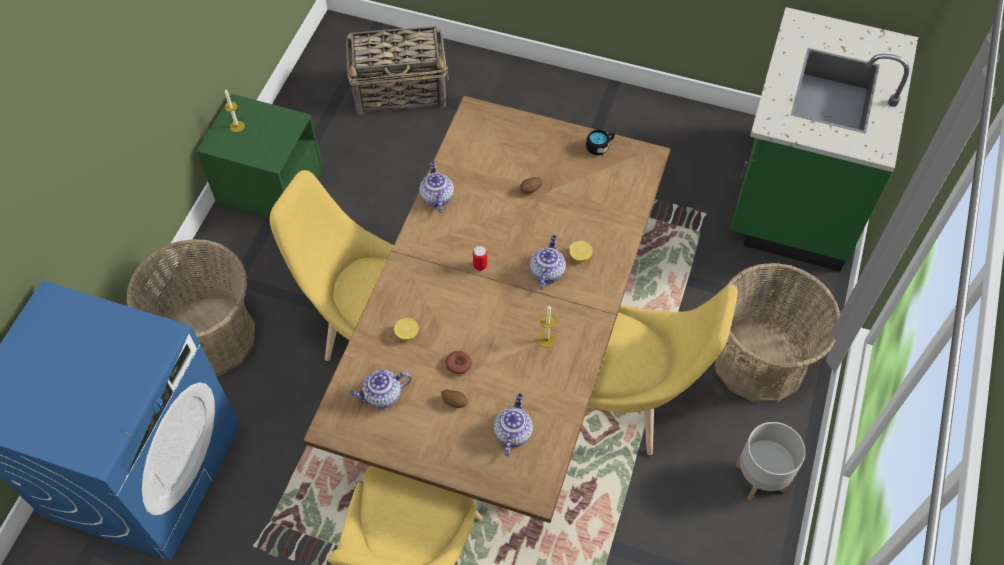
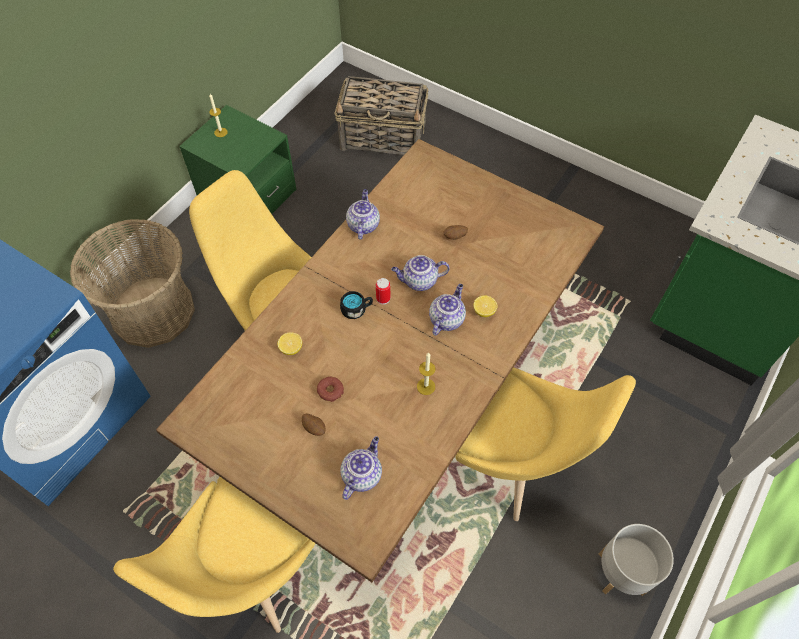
camera: 15 degrees right, 0 degrees up
teapot [350,370,412,409] -> teapot moved to [391,255,450,291]
black mug [586,129,615,155] -> black mug moved to [340,291,373,319]
basket [715,263,841,402] -> none

